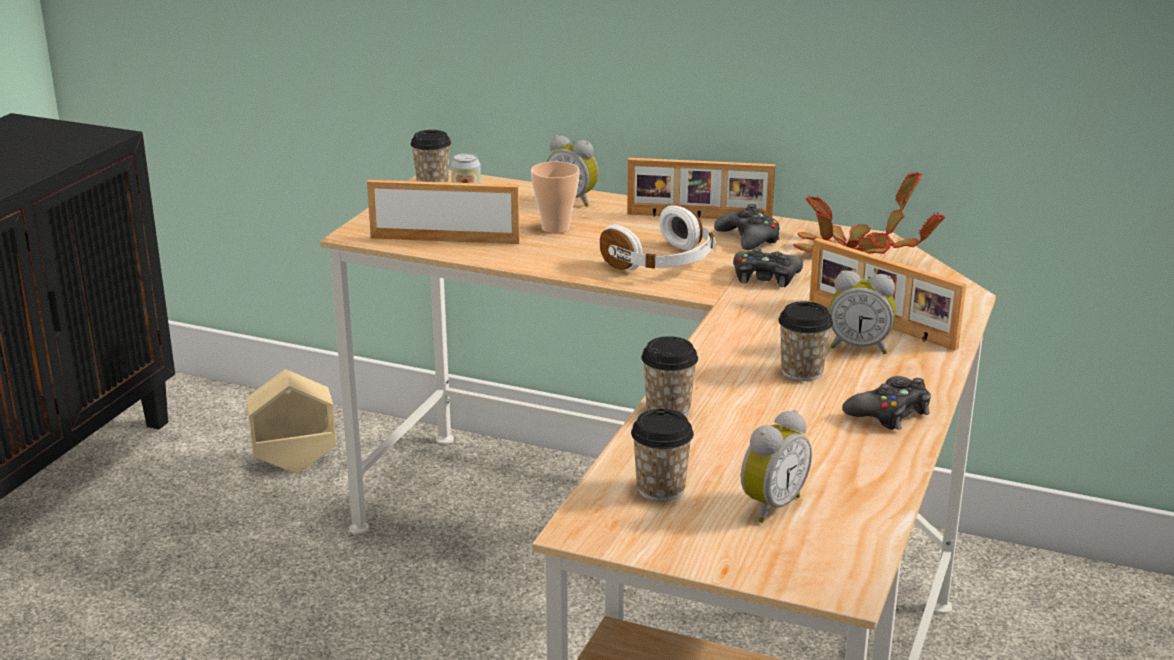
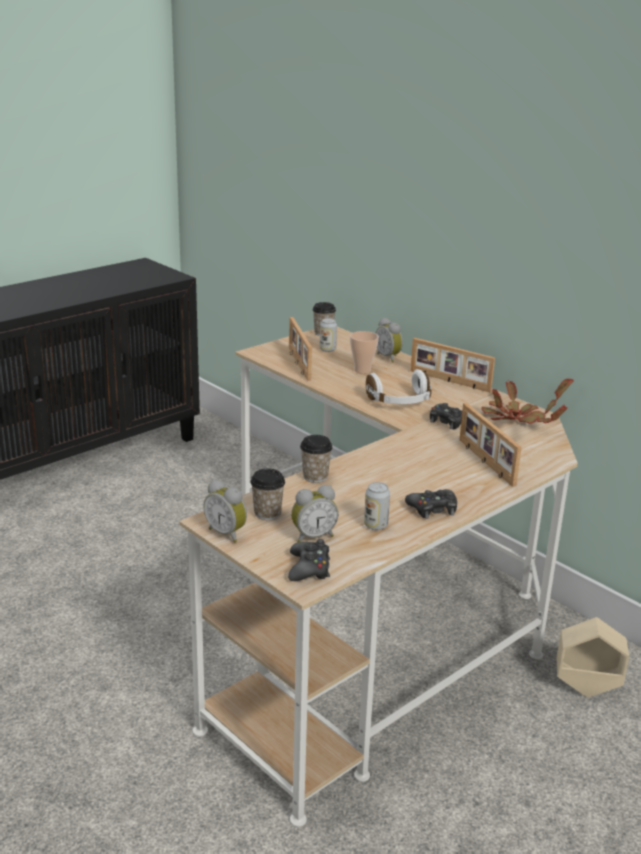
camera: 25 degrees right, 0 degrees up
beige planter [246,369,337,474] -> beige planter moved to [556,617,630,698]
picture frame [367,180,520,244] -> picture frame turned 135 degrees counterclockwise [289,317,312,381]
black game controller [714,204,780,250] -> black game controller moved to [288,539,330,581]
cup [778,301,833,381] -> none
alarm clock [829,271,896,354] -> alarm clock moved to [203,480,247,543]
none -> can [364,482,390,530]

